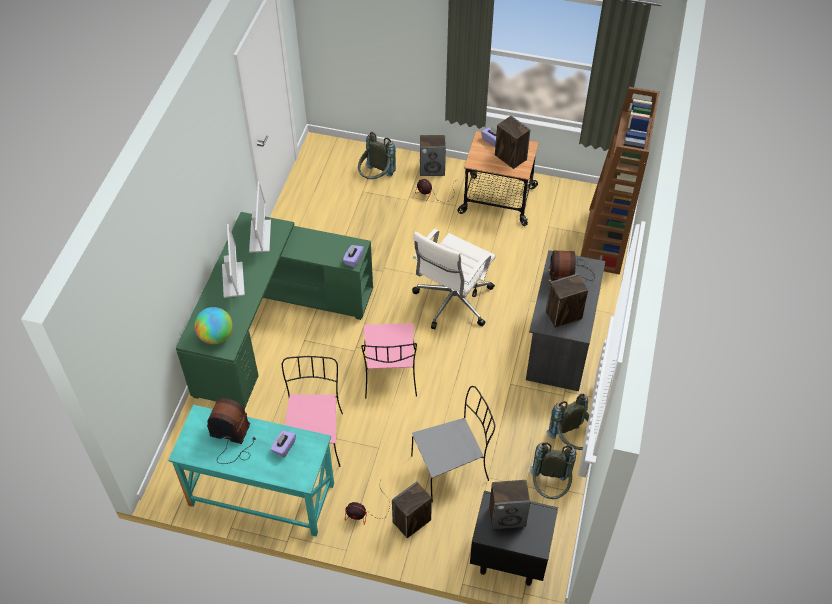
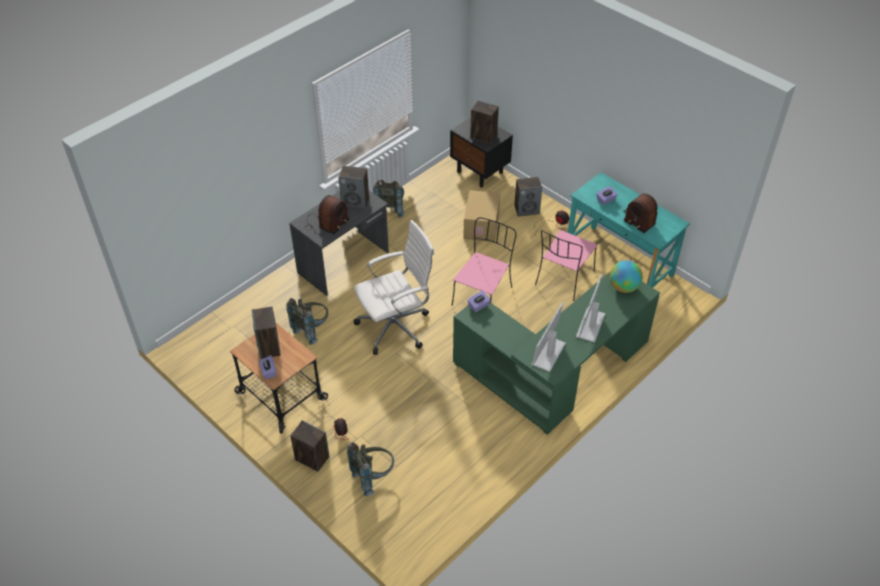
camera: 150 degrees left, 5 degrees down
grey chair [411,386,495,502] -> cardboard box [463,190,500,242]
grey backpack [530,442,577,499] -> grey backpack moved to [286,298,328,345]
brown bookcase [581,87,660,275] -> none

